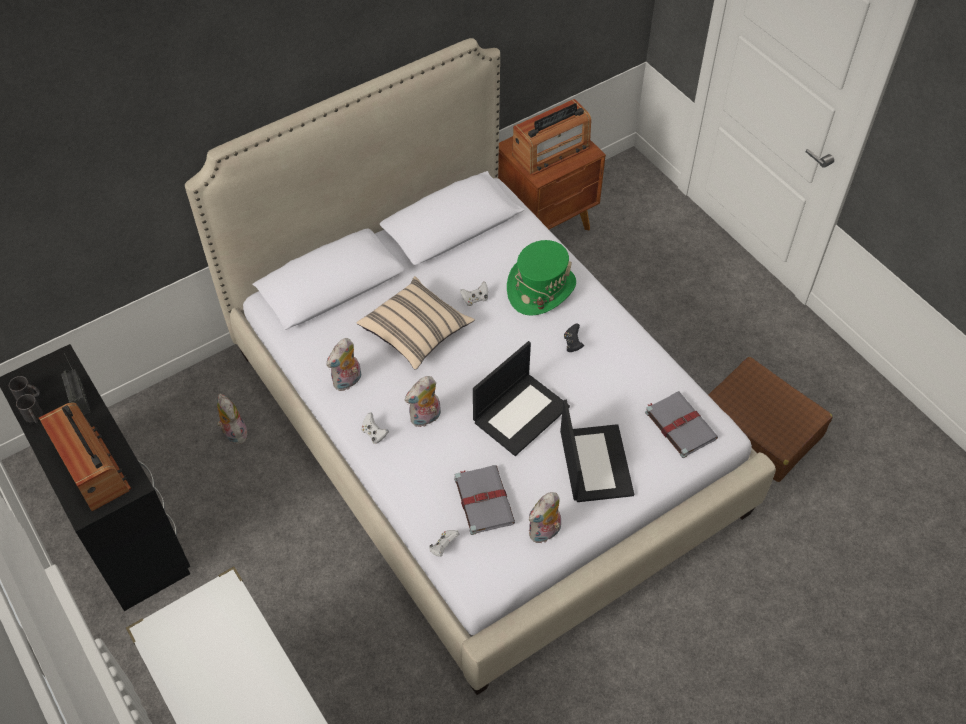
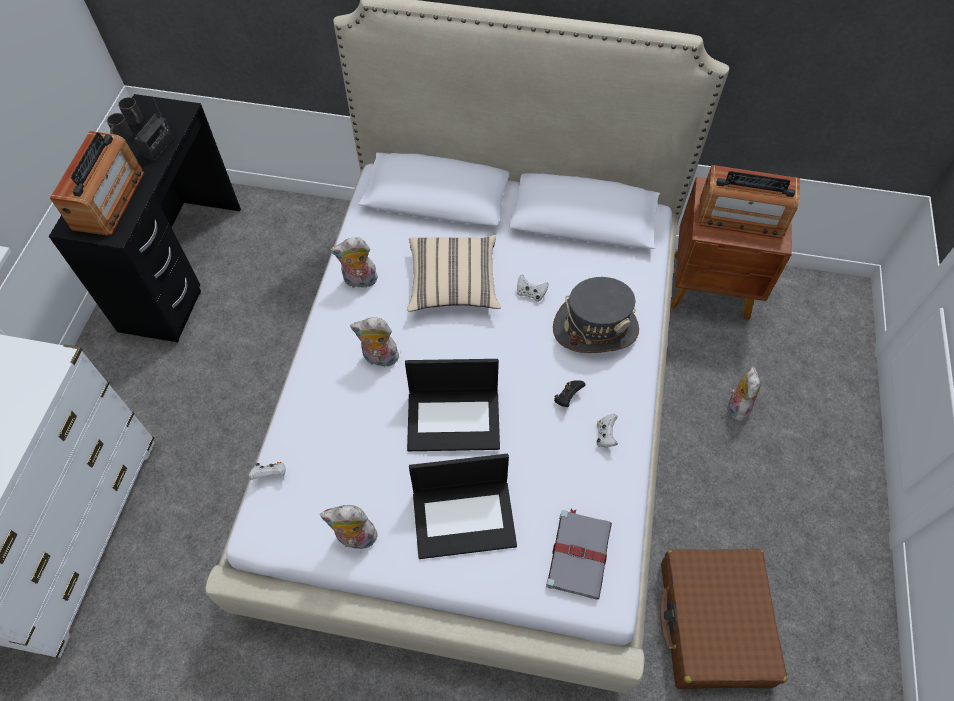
camera: 45 degrees right, 5 degrees up
plush toy [217,394,247,444] -> plush toy moved to [728,366,760,422]
white game controller [361,413,389,444] -> white game controller moved to [597,414,618,447]
grey book [454,465,515,535] -> none
green hat [507,240,576,316] -> grey hat [553,277,639,353]
laptop [560,400,634,502] -> laptop turned 45 degrees clockwise [409,454,517,559]

